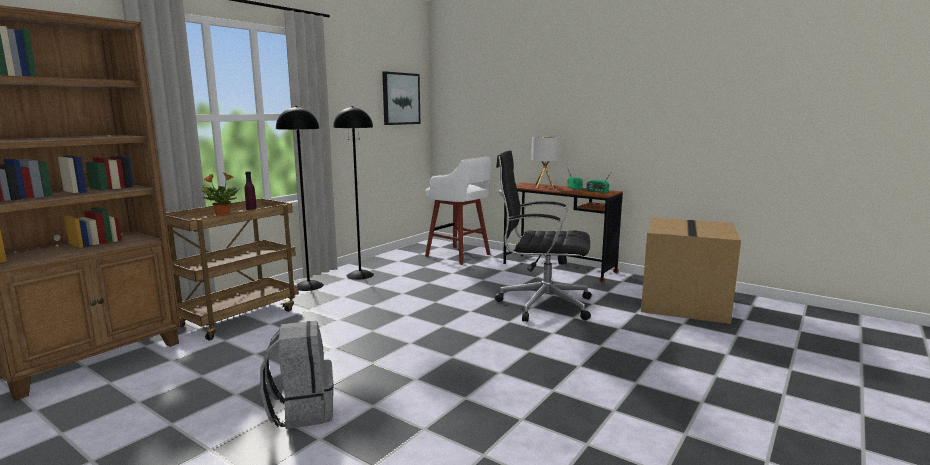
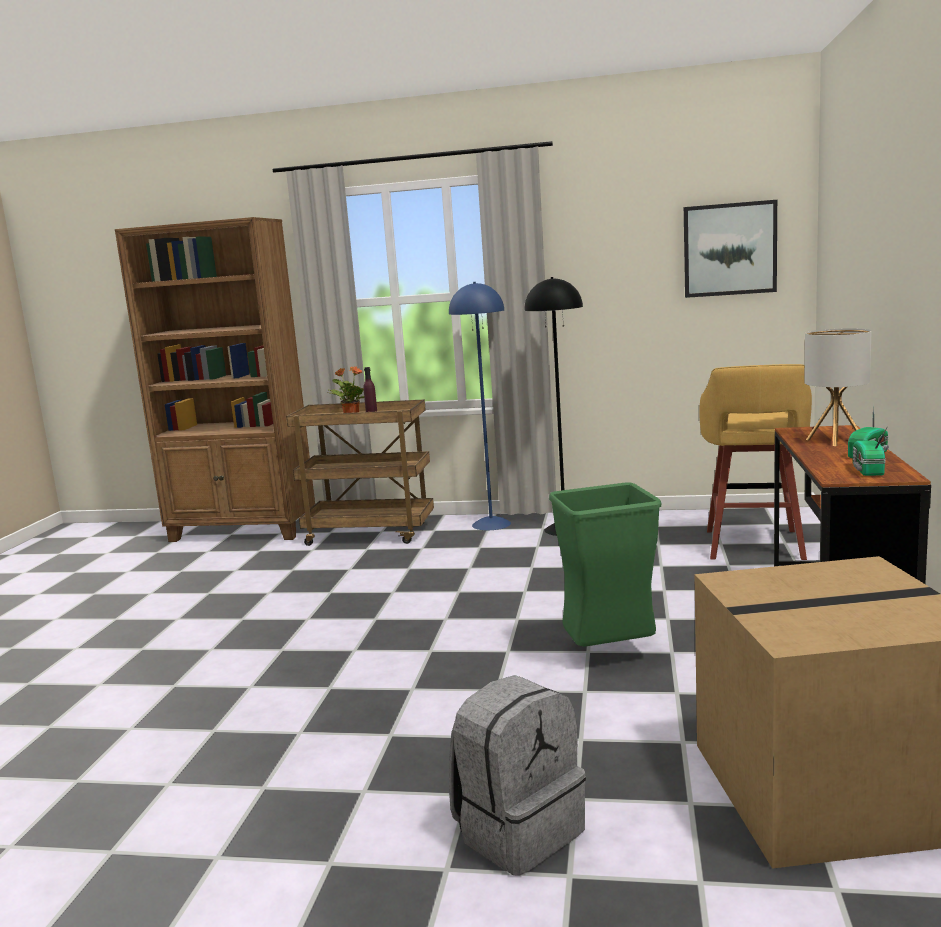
camera: 65 degrees right, 0 degrees up
grey backpack [260,321,333,429] -> grey backpack moved to [449,675,586,876]
black floor lamp [276,106,324,291] -> blue floor lamp [449,282,511,530]
white stool [425,157,491,265] -> yellow stool [699,364,812,560]
black office chair [495,150,592,322] -> green trash can [549,483,661,647]

